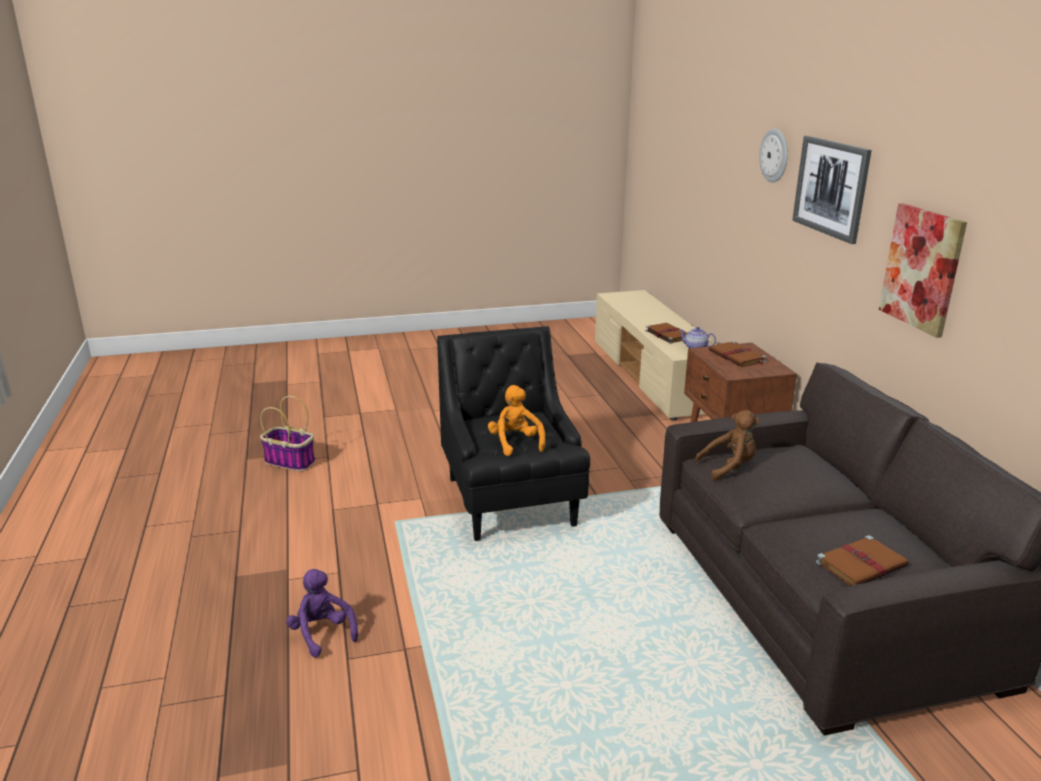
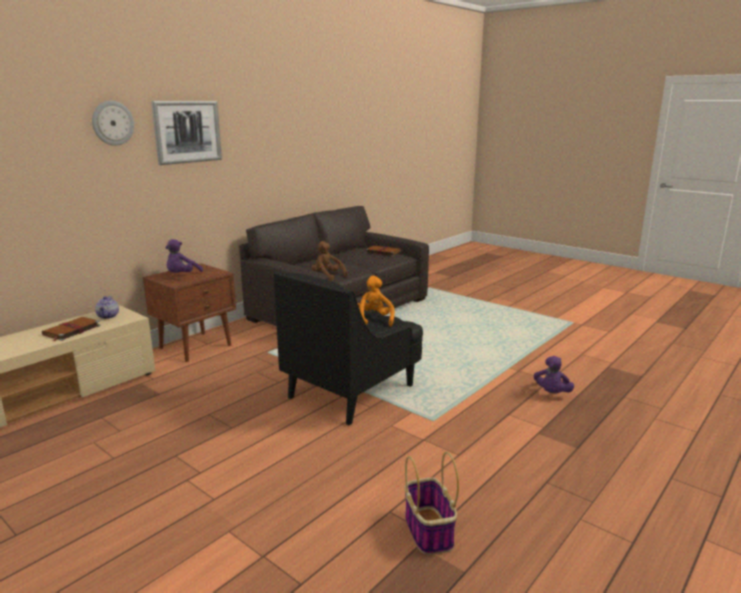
camera: 125 degrees left, 5 degrees down
orange plush toy [488,385,545,456] -> orange plush toy turned 135 degrees clockwise [357,276,395,326]
brown book [709,341,766,367] -> purple plush toy [165,239,203,273]
picture [879,203,967,338] -> none

